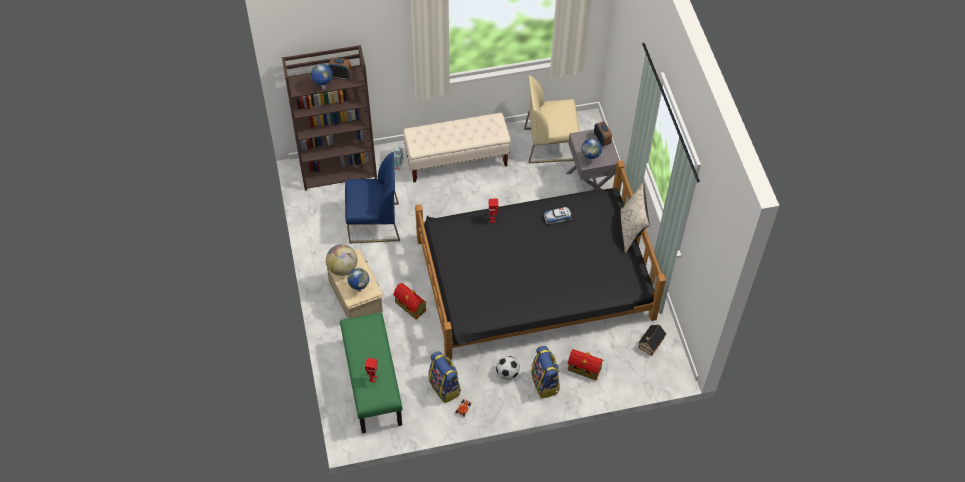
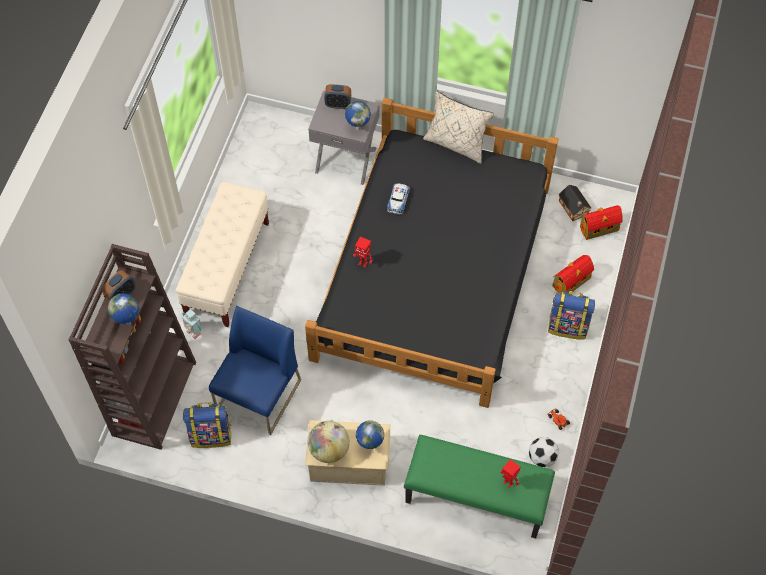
camera: 60 degrees left, 5 degrees up
toy house [393,283,426,320] -> toy house moved to [580,205,623,240]
backpack [428,351,461,403] -> backpack moved to [183,402,232,448]
football [496,356,520,380] -> football moved to [529,437,559,467]
beige chair [524,76,580,163] -> none

